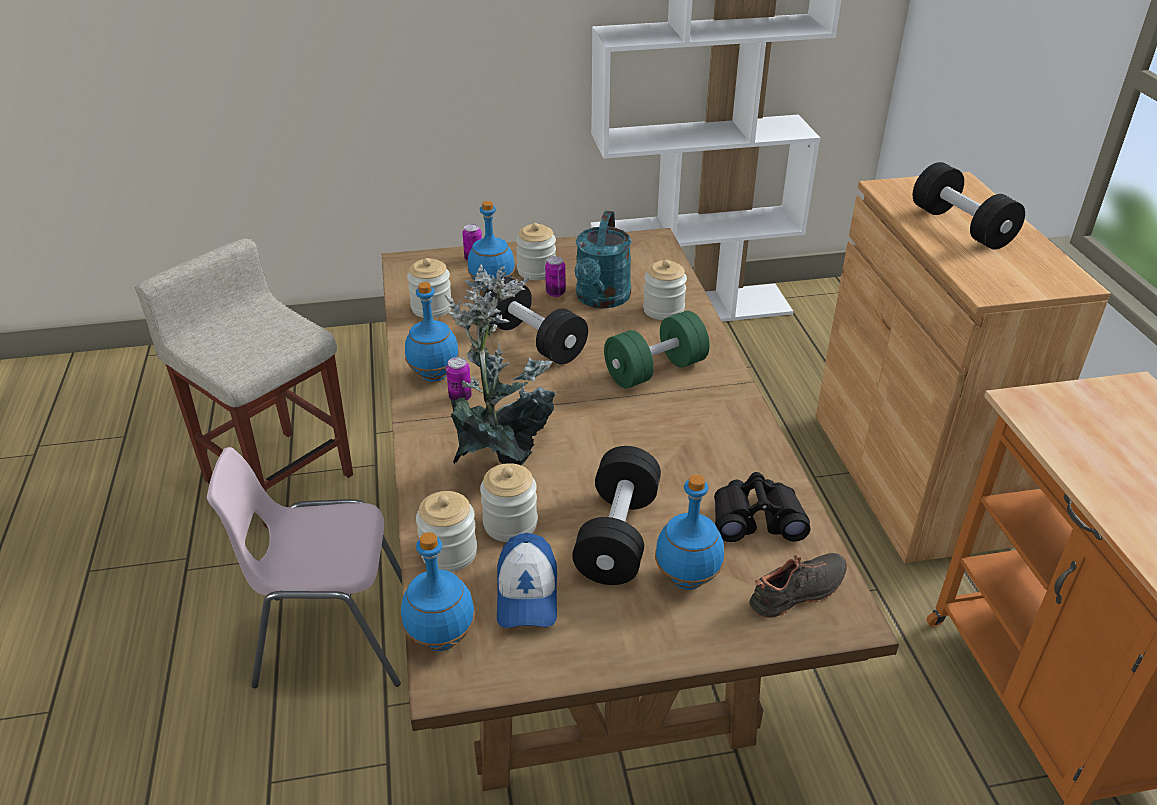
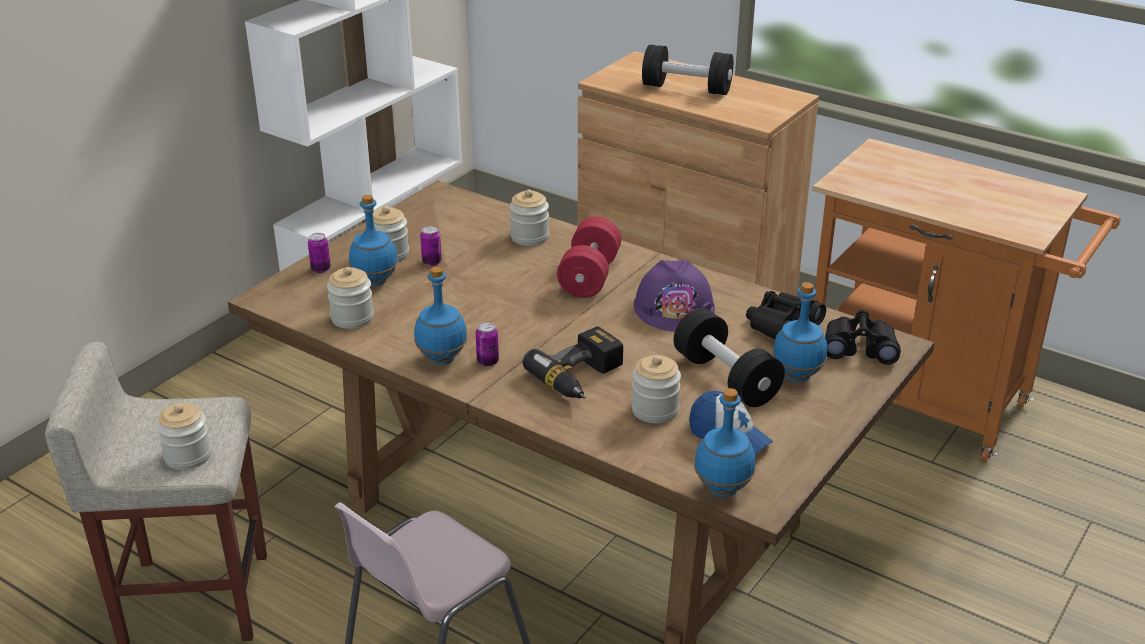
camera: 45 degrees left, 5 degrees down
jar [416,491,477,572] -> jar moved to [157,403,211,470]
potted plant [445,264,556,466] -> power drill [522,326,623,399]
black dumbbell [483,277,588,364] -> none
turquoise watering can [575,211,632,308] -> none
green dumbbell [604,311,710,389] -> red dumbbell [557,217,621,298]
black shoe [749,553,847,618] -> black binoculars [825,310,901,365]
none -> purple hard hat [634,259,715,332]

